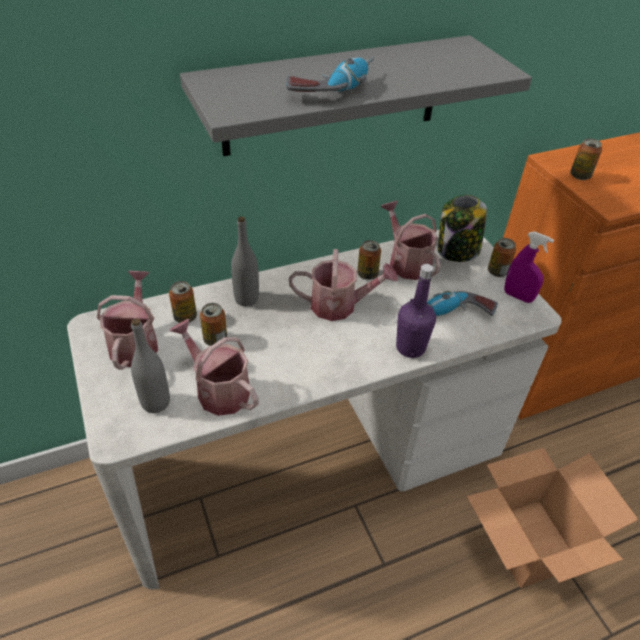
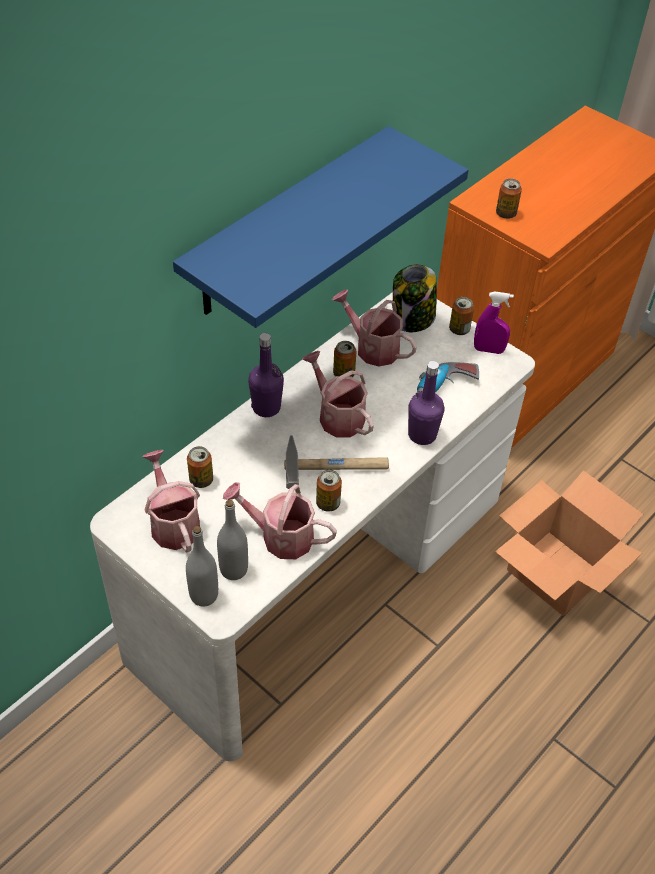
camera: 25 degrees left, 5 degrees up
grey shelf [180,35,532,156] -> blue shelf [173,126,469,328]
can [200,303,227,346] -> can moved to [316,470,342,512]
grey bottle [231,216,259,306] -> grey bottle moved to [186,526,218,607]
power drill [286,57,374,92] -> none
watering can [289,249,398,321] -> watering can turned 105 degrees counterclockwise [302,351,374,437]
none -> purple bottle [248,333,284,417]
none -> hammer [284,435,389,489]

